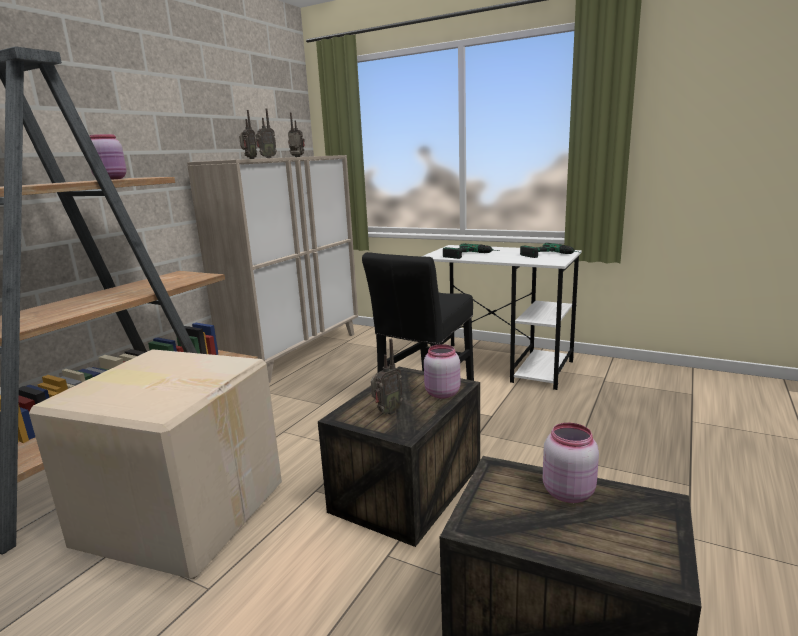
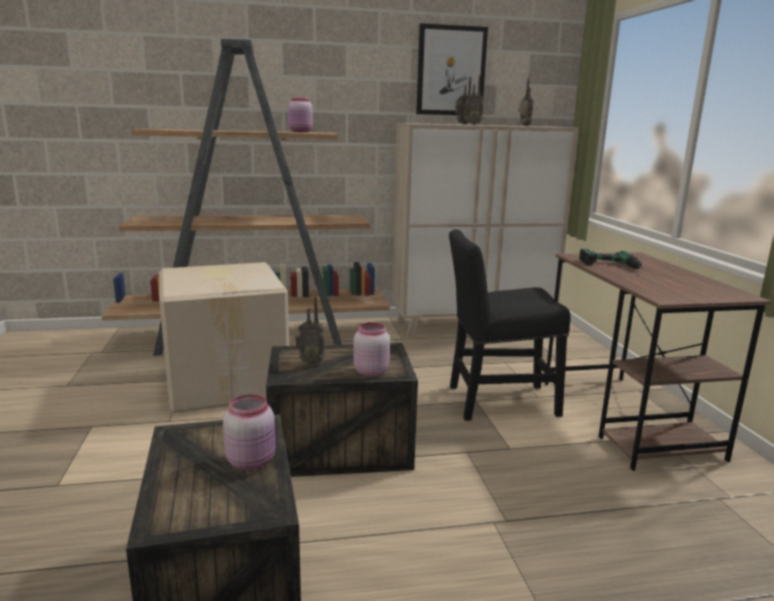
camera: 50 degrees right, 0 degrees up
white desk [421,245,582,390] -> brown desk [545,252,771,471]
power drill [520,243,581,258] -> none
none -> picture [416,23,488,115]

